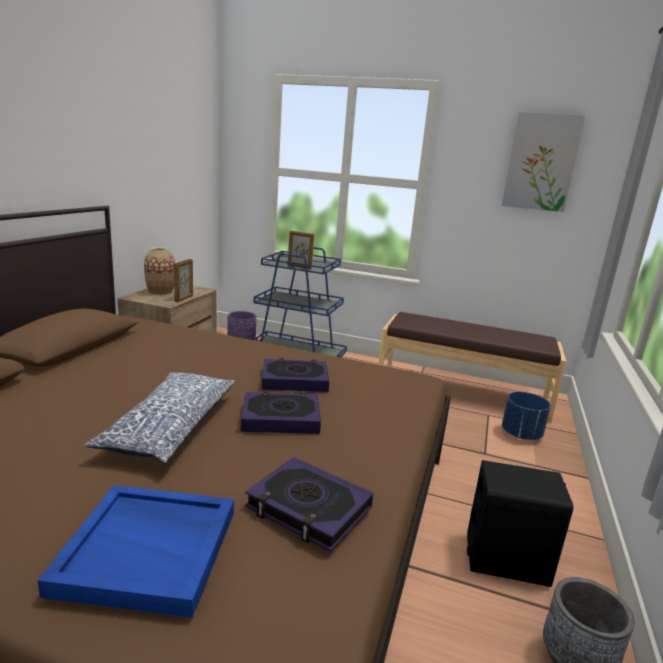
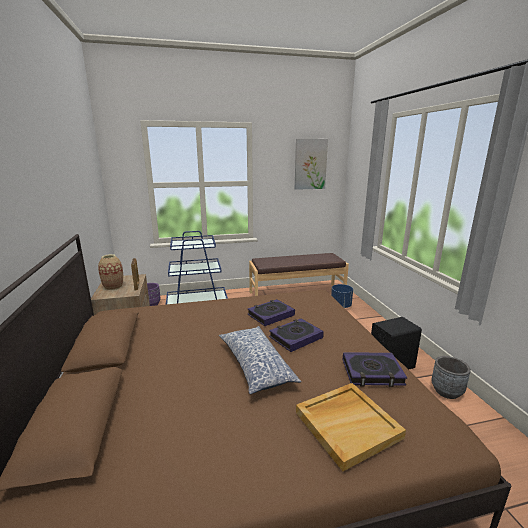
camera: 30 degrees left, 0 degrees up
blue tray [37,485,234,618] -> beige tray [296,383,406,471]
picture frame [288,231,314,269] -> none

